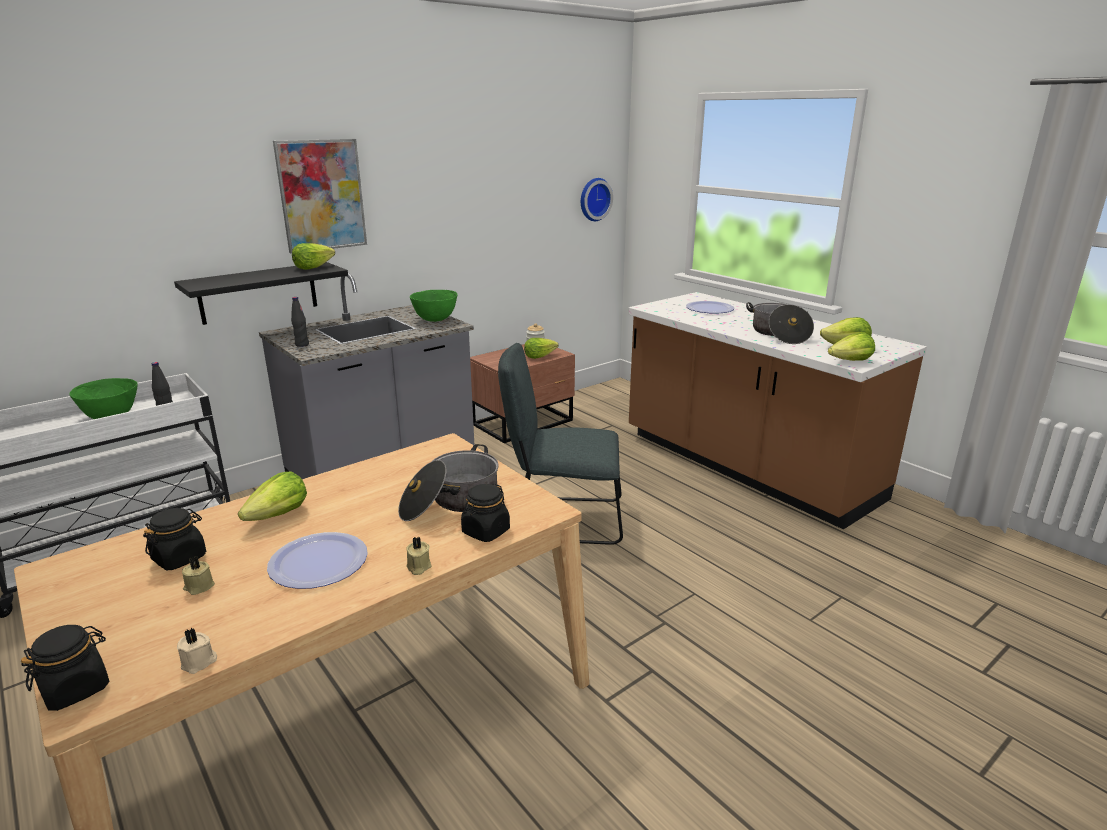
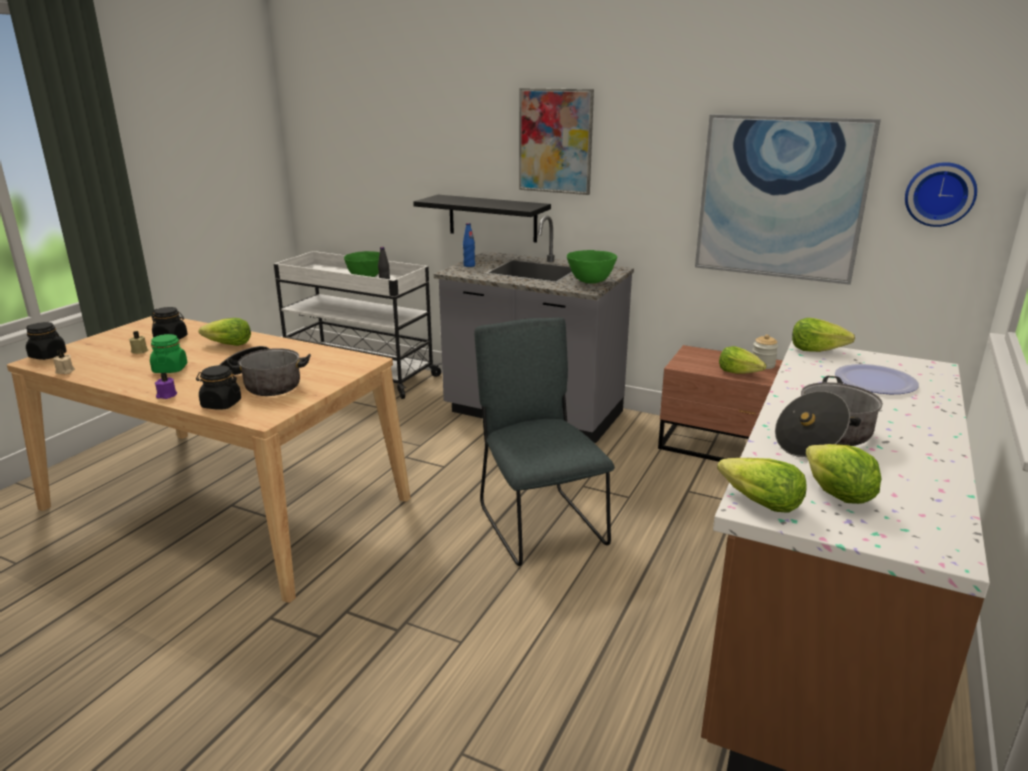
camera: 65 degrees right, 0 degrees up
plate [267,532,368,589] -> green jar [150,334,188,373]
black bottle [291,297,309,347] -> blue bottle [463,223,475,267]
lettuce [292,243,335,270] -> lettuce moved to [792,318,855,352]
beige candle [406,537,431,575] -> purple candle [155,372,177,399]
none -> picture [695,114,881,285]

